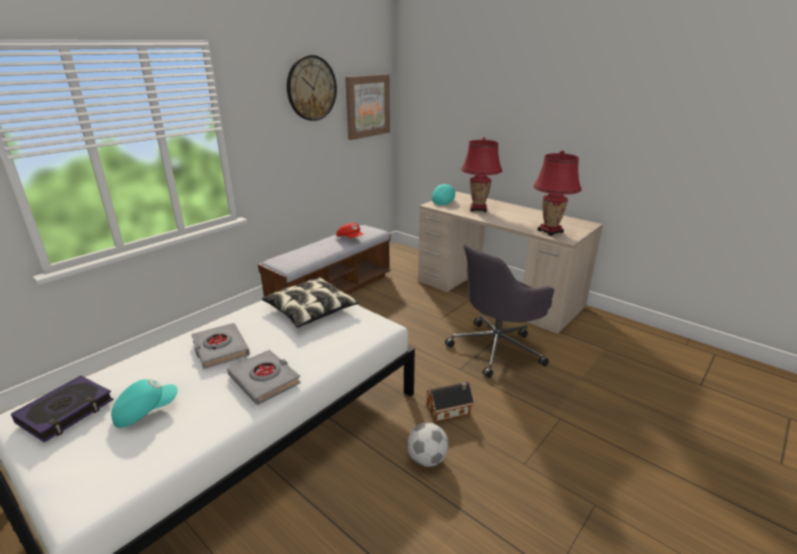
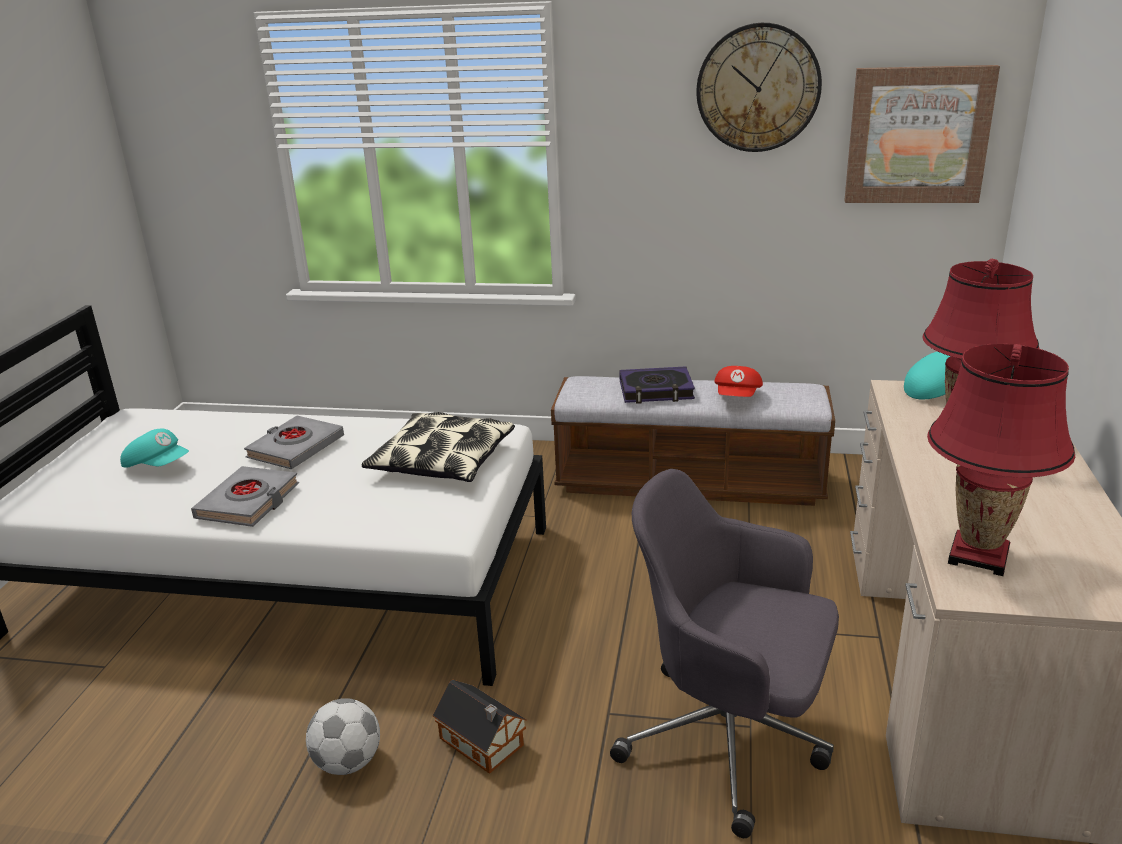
camera: 60 degrees right, 0 degrees up
book [11,375,114,443] -> book moved to [620,366,695,404]

